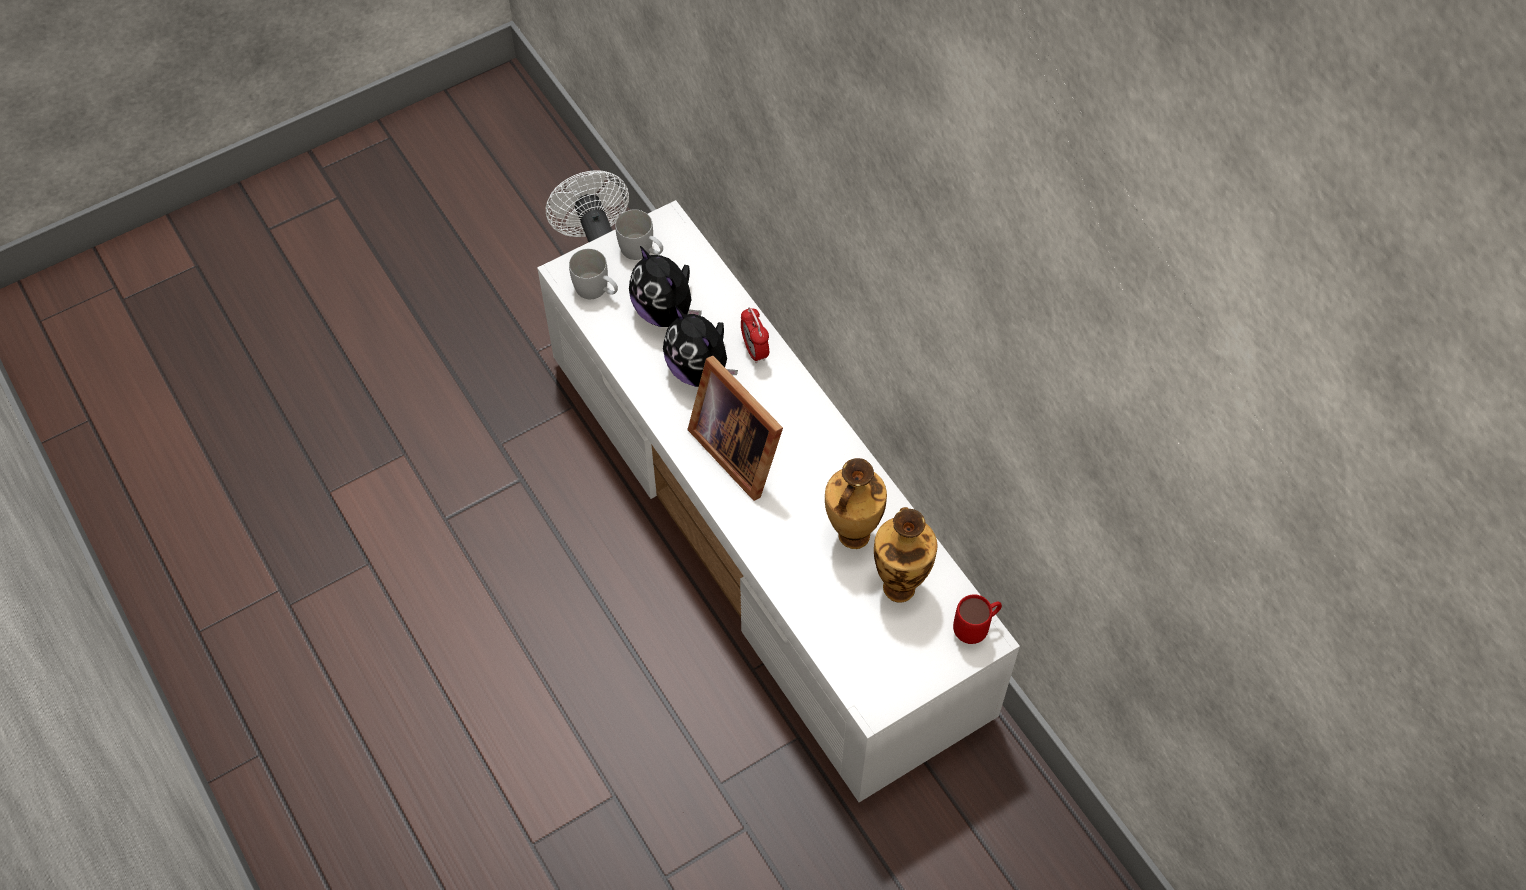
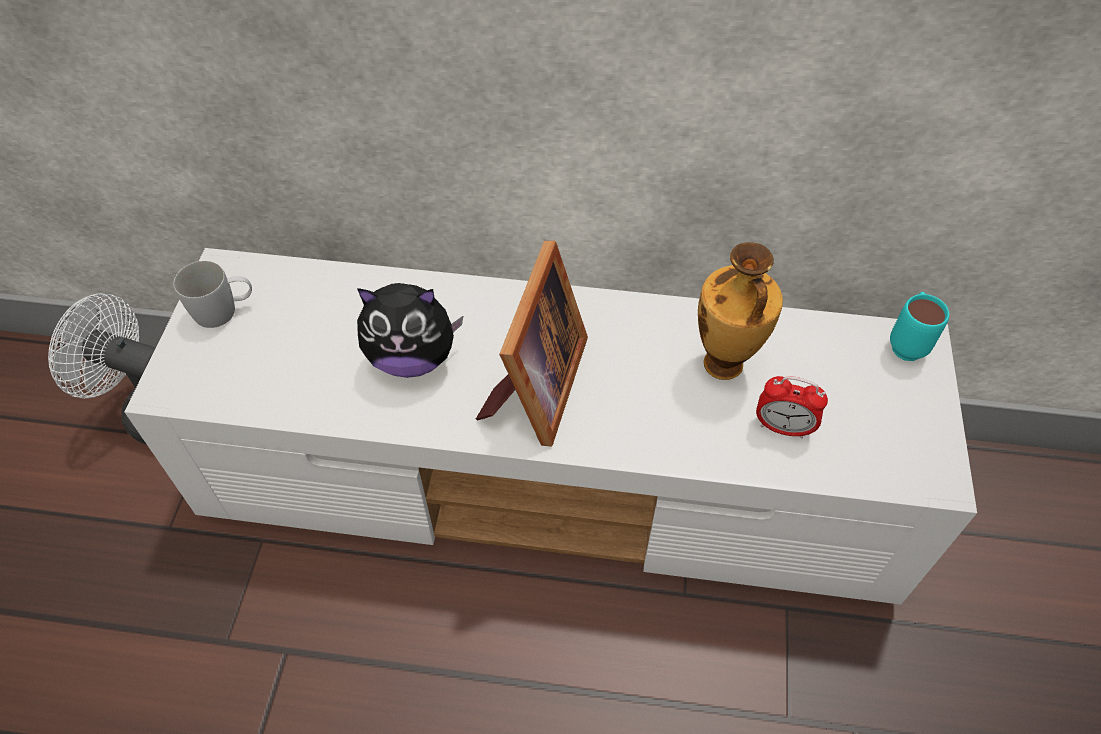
camera: 50 degrees left, 5 degrees down
white mug [569,249,618,299] -> none
plush toy [629,246,702,327] -> none
picture frame [687,356,783,501] -> picture frame turned 75 degrees counterclockwise [476,241,588,447]
alarm clock [741,307,769,364] -> alarm clock moved to [756,376,828,438]
vase [874,507,937,603] -> none
red mug [953,594,1002,644] -> turquoise mug [890,292,949,361]

